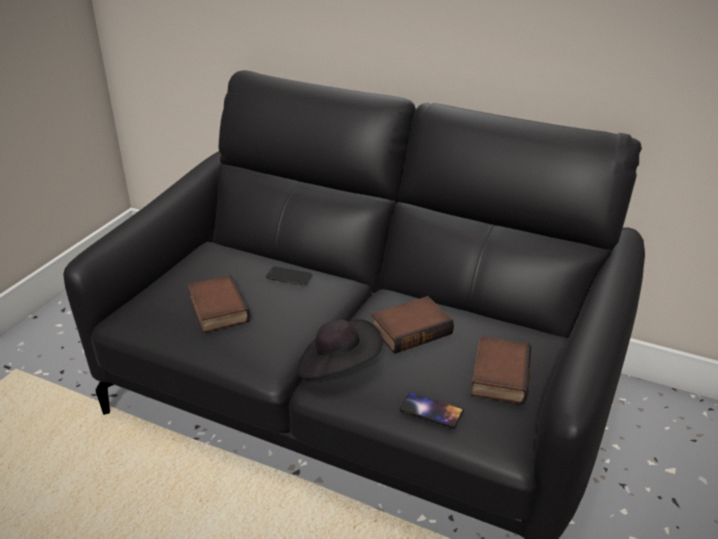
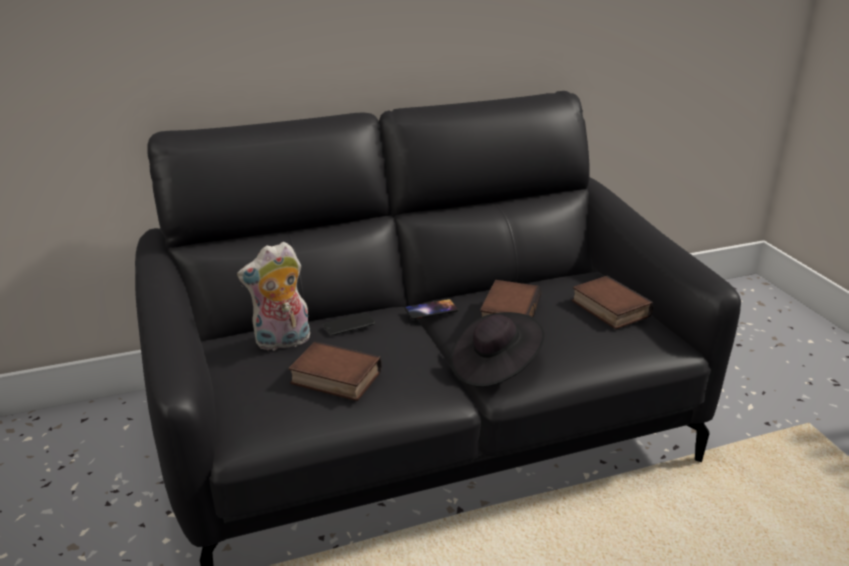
camera: 45 degrees left, 5 degrees down
phone [400,392,464,428] -> phone moved to [405,299,459,320]
none -> plush toy [237,242,310,352]

